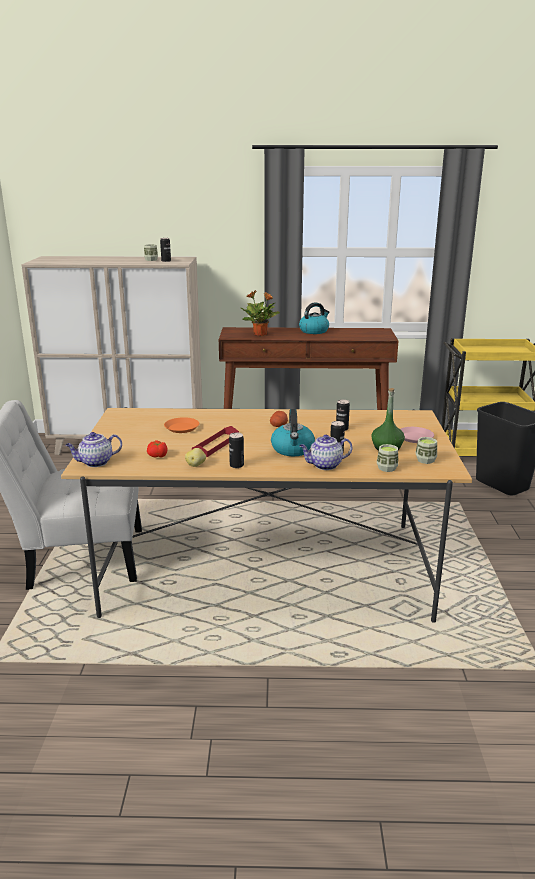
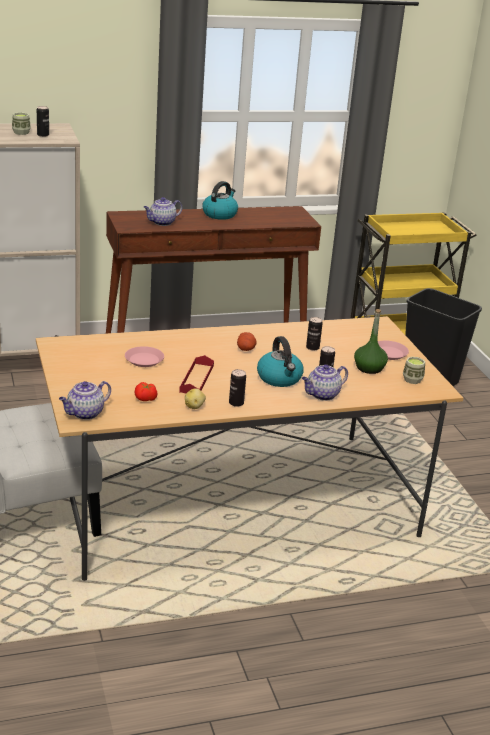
camera: 20 degrees left, 5 degrees up
orange plate [164,417,199,433] -> pink plate [125,346,164,367]
potted plant [241,290,280,336] -> teapot [144,197,182,226]
cup [377,444,398,472] -> none

